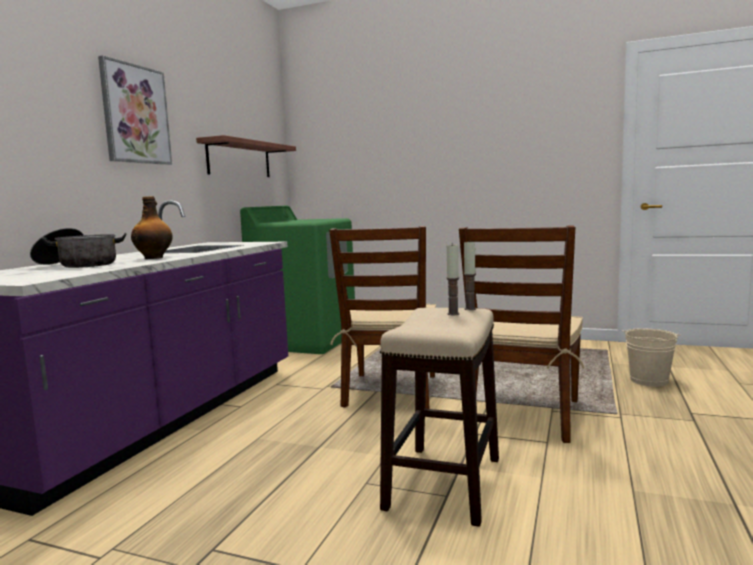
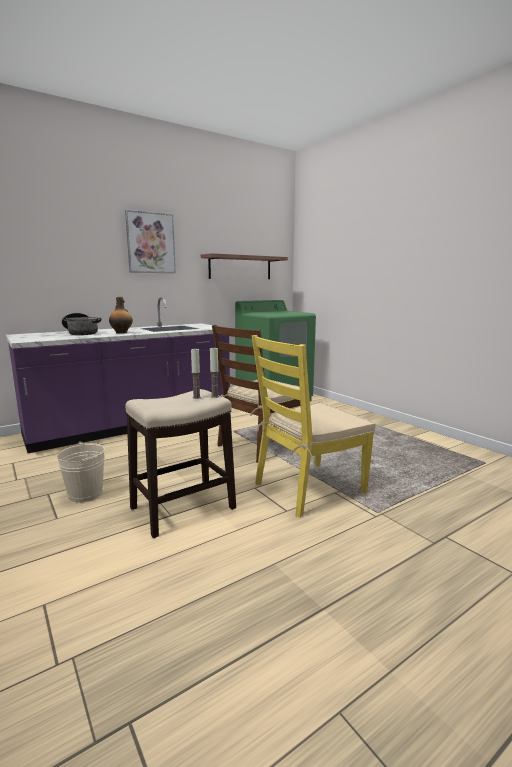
camera: 35 degrees right, 5 degrees up
brown chair [459,225,585,443] -> yellow chair [252,335,376,517]
beige bucket [623,328,681,387] -> beige bucket moved to [57,442,105,502]

